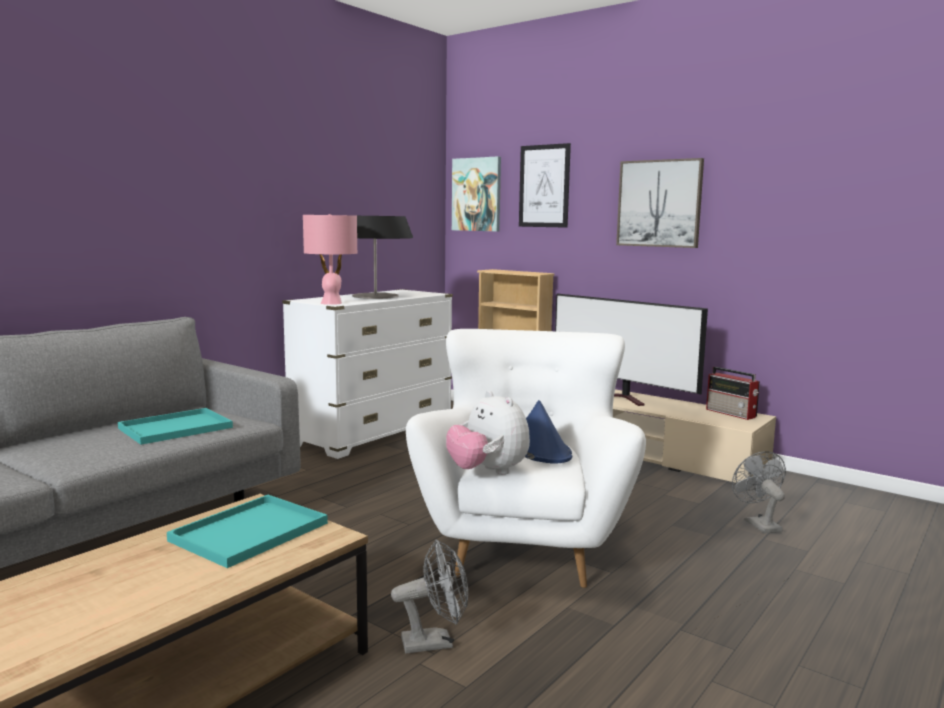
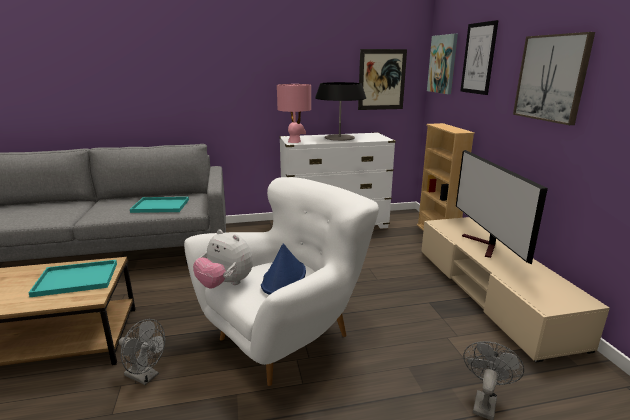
camera: 40 degrees right, 10 degrees up
plush toy [446,391,530,475] -> plush toy turned 60 degrees counterclockwise [193,229,253,289]
radio [706,367,760,420] -> none
none -> picture [358,49,407,110]

